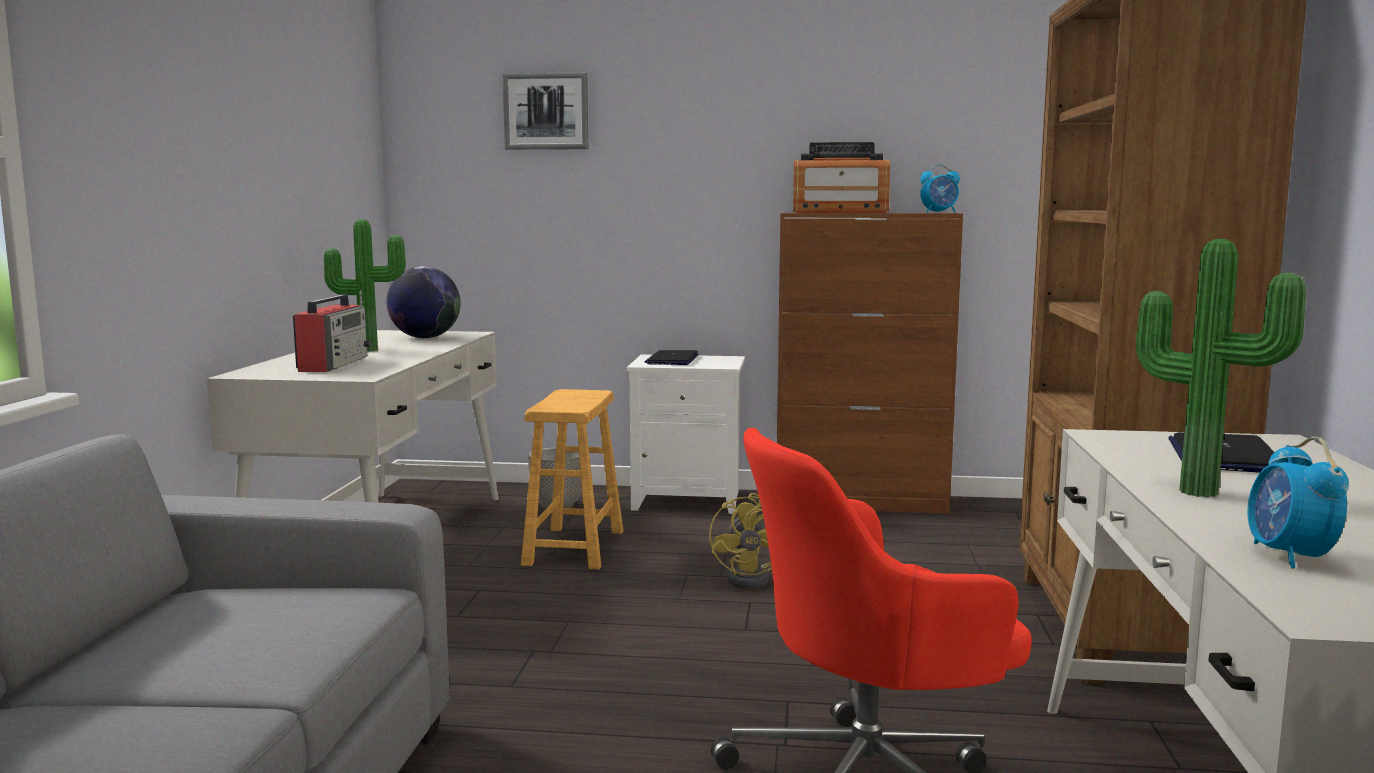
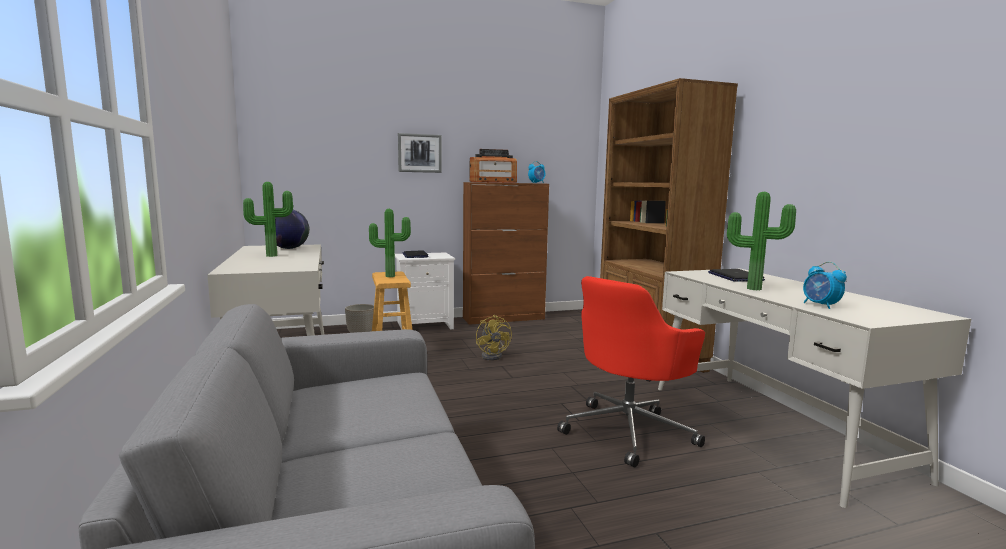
camera: 25 degrees left, 0 degrees up
radio [293,290,370,372] -> none
picture [502,73,588,150] -> picture moved to [398,133,442,173]
none -> potted plant [369,209,411,277]

